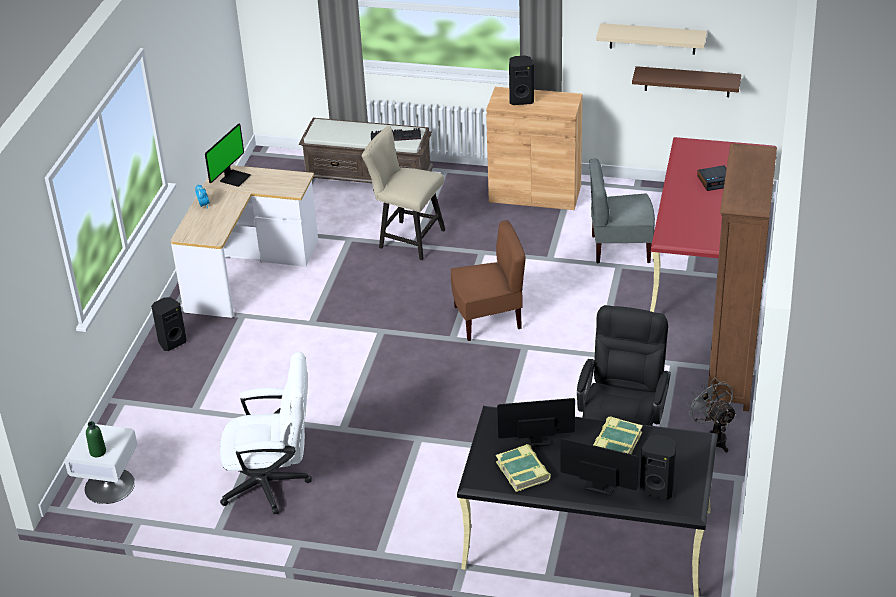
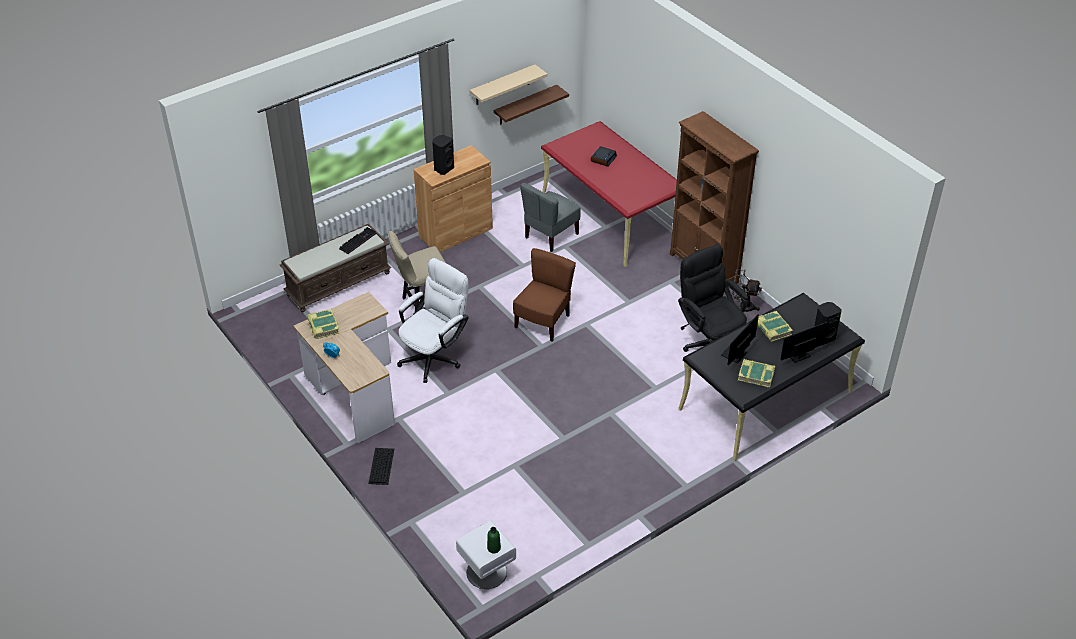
camera: 50 degrees left, 5 degrees up
black speaker [151,297,187,351] -> keyboard [368,448,394,485]
monitor [205,123,251,187] -> book [307,309,339,339]
white office chair [220,352,312,514] -> white office chair moved to [397,258,469,383]

